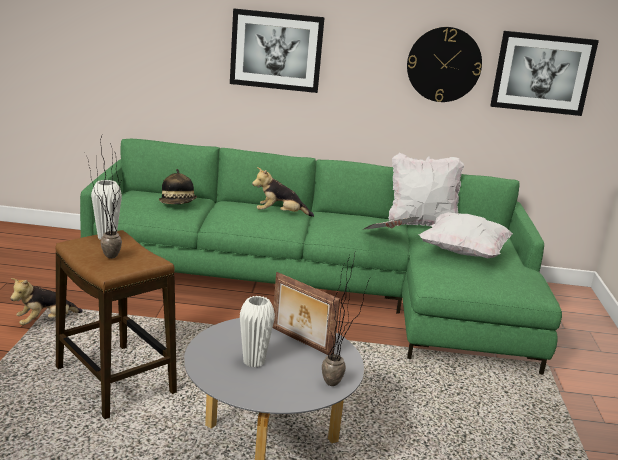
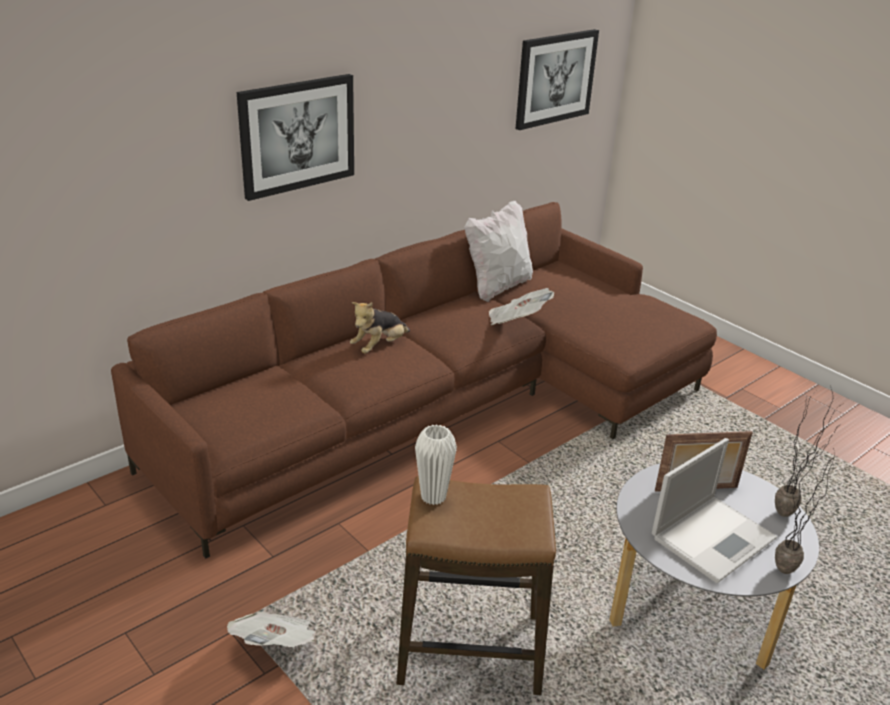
camera: 45 degrees left, 10 degrees up
plush toy [10,278,83,325] -> newspaper [227,611,316,647]
green sofa [80,139,562,374] -> brown sofa [111,202,717,558]
potted plant [87,136,122,259] -> potted plant moved to [775,445,838,574]
hat [159,169,197,204] -> none
white vase [240,296,275,368] -> laptop [652,438,777,583]
wall clock [407,27,482,102] -> none
white pillow [419,212,513,258] -> none

